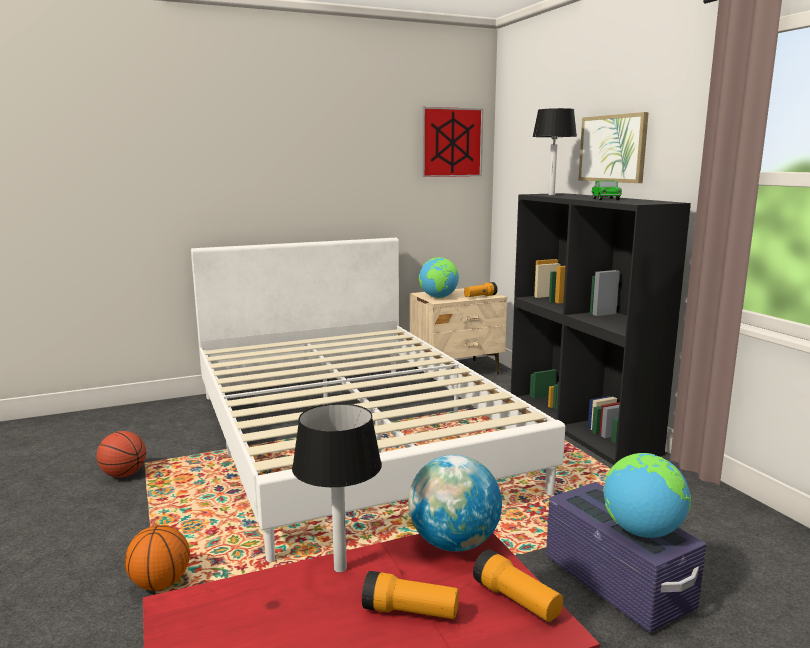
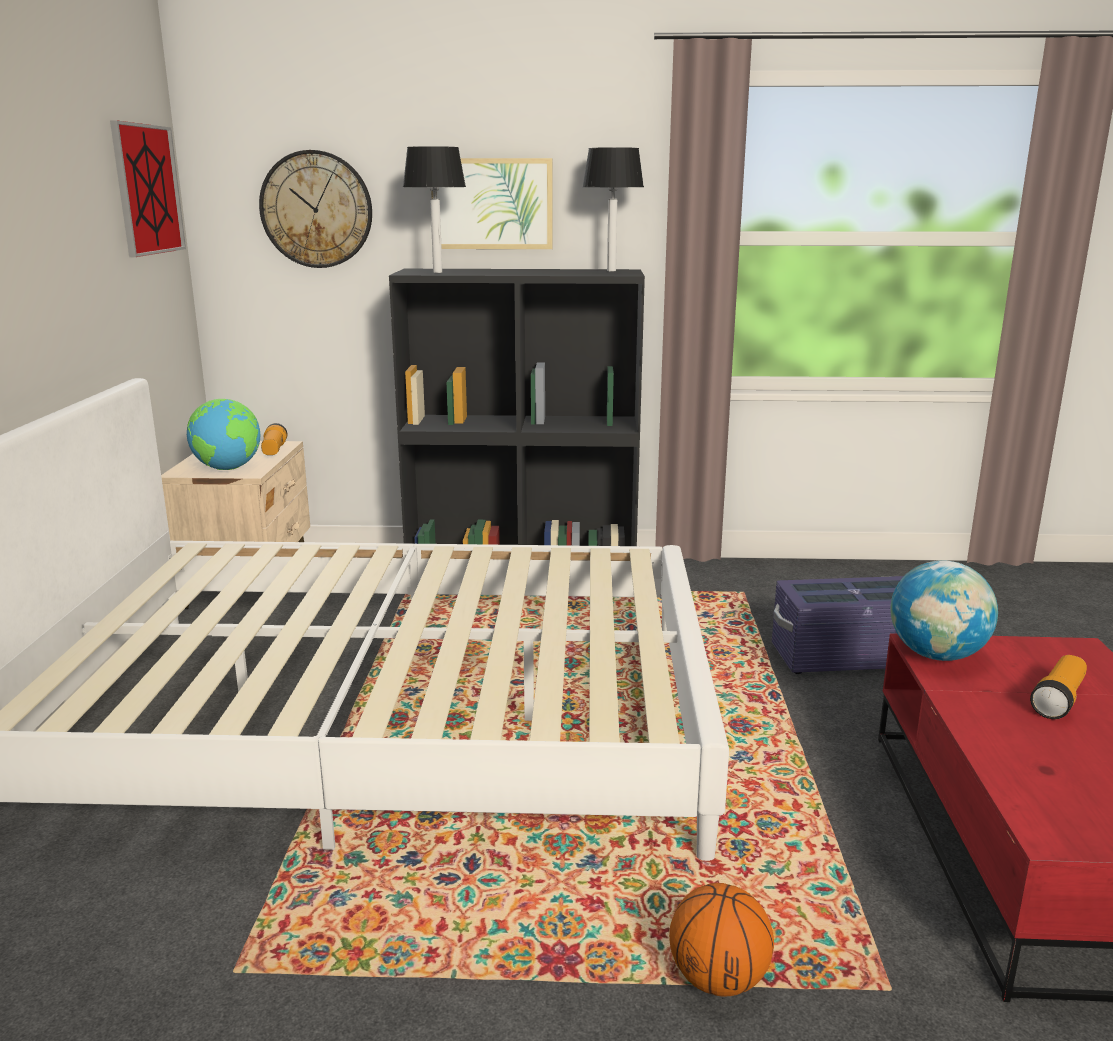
camera: 65 degrees left, 5 degrees up
basketball [97,431,146,477] -> none
table lamp [292,403,382,573] -> table lamp moved to [582,147,644,271]
flashlight [473,550,563,622] -> none
toy car [592,180,622,200] -> none
globe [603,453,691,538] -> none
none -> wall clock [259,150,372,268]

